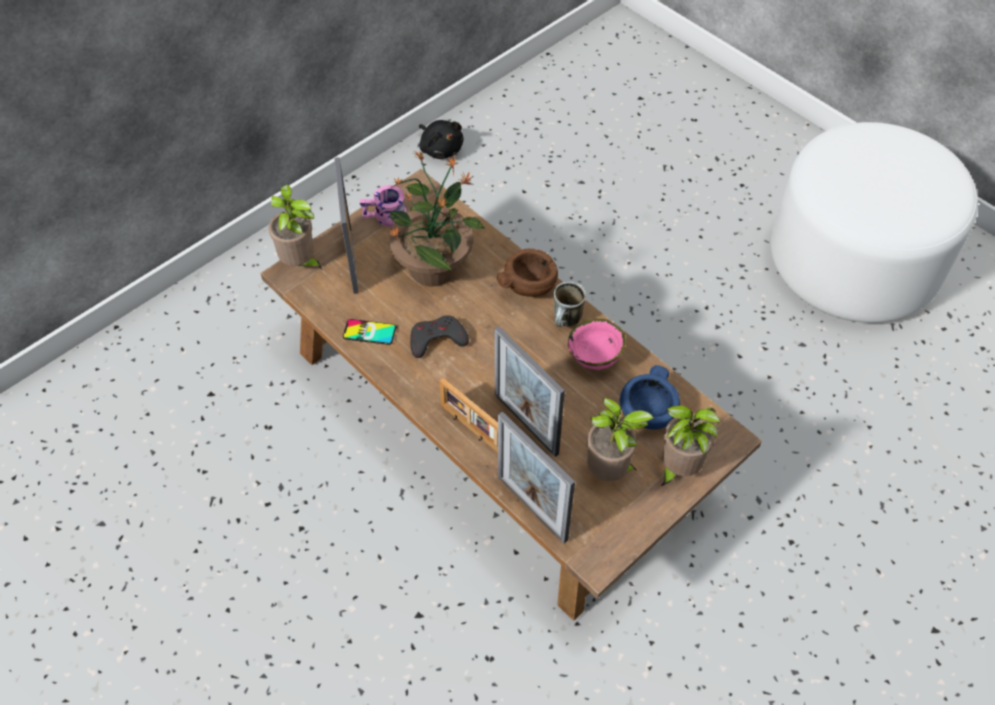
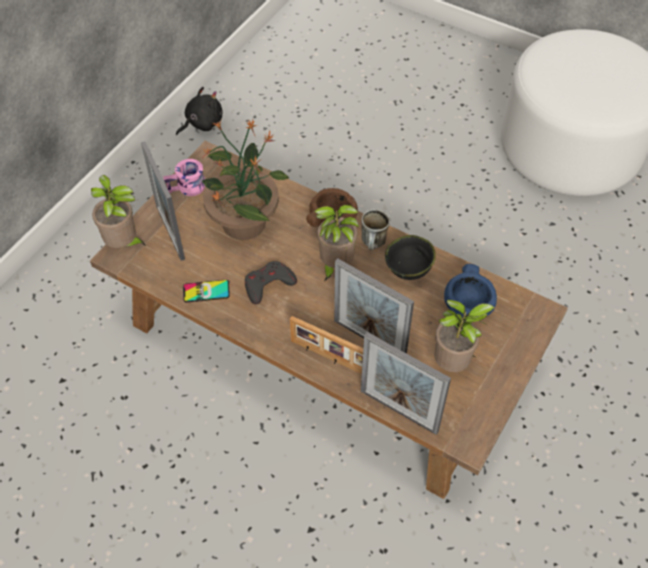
camera: 15 degrees left, 0 degrees up
black plush toy [419,120,464,159] -> black plush toy turned 75 degrees counterclockwise [176,87,223,135]
pink bowl [568,319,626,370] -> black bowl [385,235,436,280]
potted plant [661,405,720,486] -> potted plant moved to [314,204,359,281]

